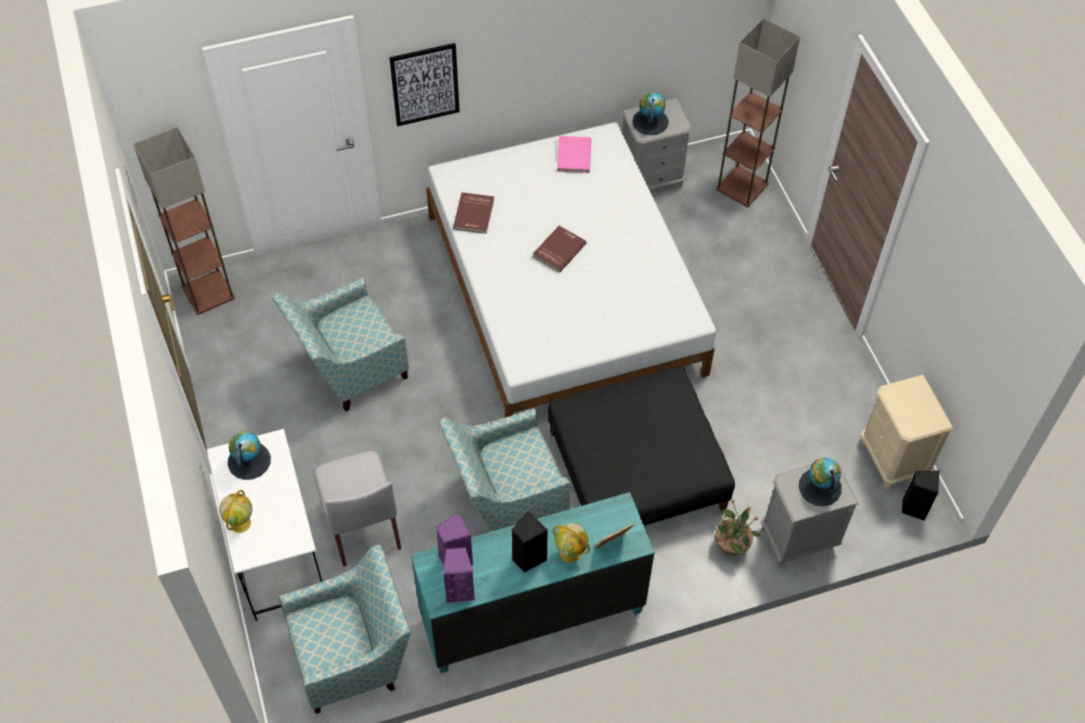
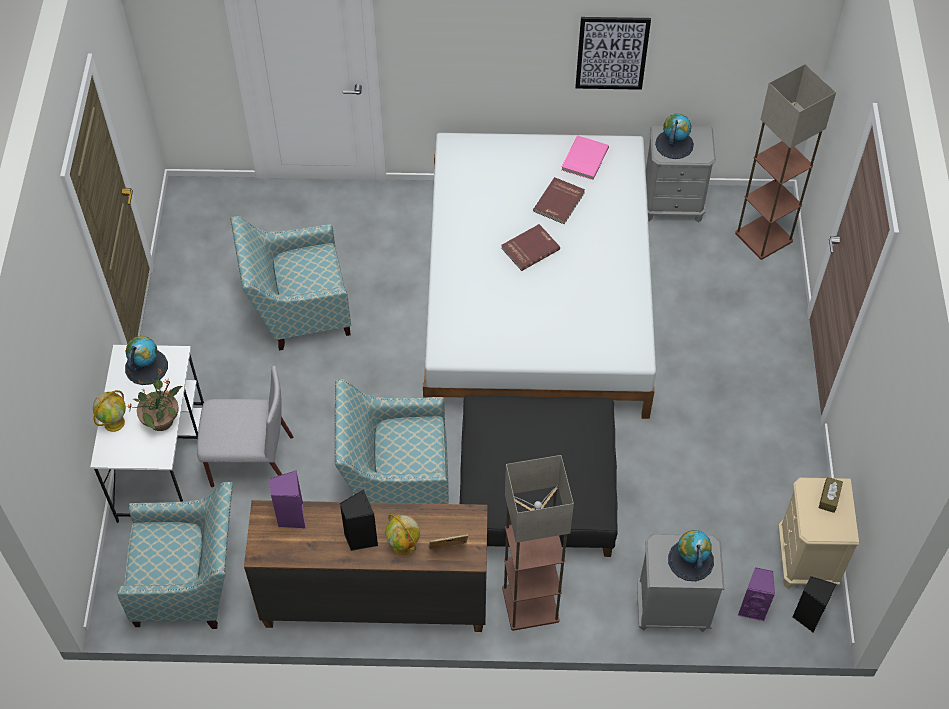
camera: 20 degrees right, 0 degrees up
floor lamp [133,127,235,315] -> floor lamp moved to [502,455,574,631]
grey chair [314,451,401,567] -> grey chair turned 90 degrees counterclockwise [197,365,293,487]
picture [389,43,460,126] -> picture moved to [575,17,651,90]
turquoise dresser [411,492,655,673] -> brown dresser [244,500,488,632]
purple speaker [443,547,475,603] -> purple speaker moved to [738,567,775,621]
red book [453,192,494,234] -> red book moved to [533,177,585,224]
potted plant [715,499,760,556] -> potted plant moved to [126,368,183,431]
none -> brown tissue box [819,477,843,513]

